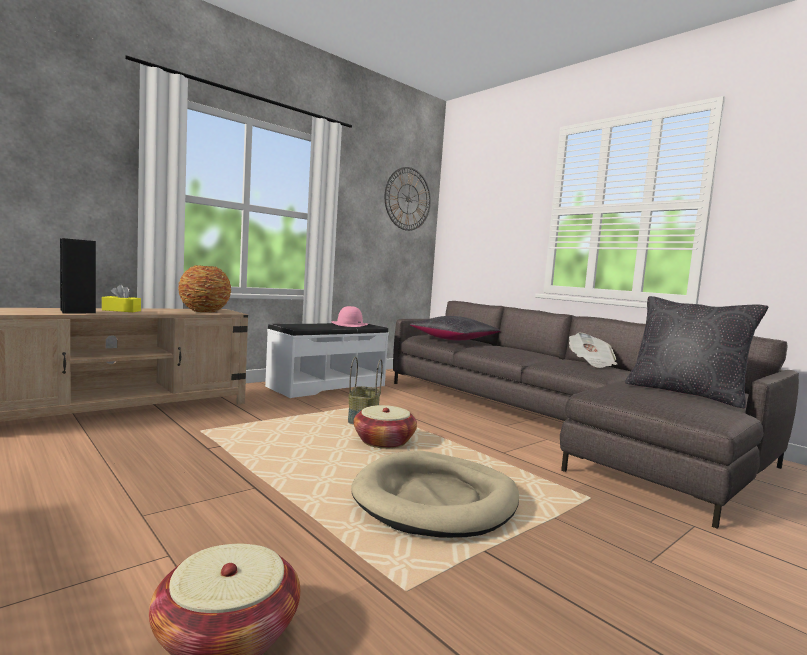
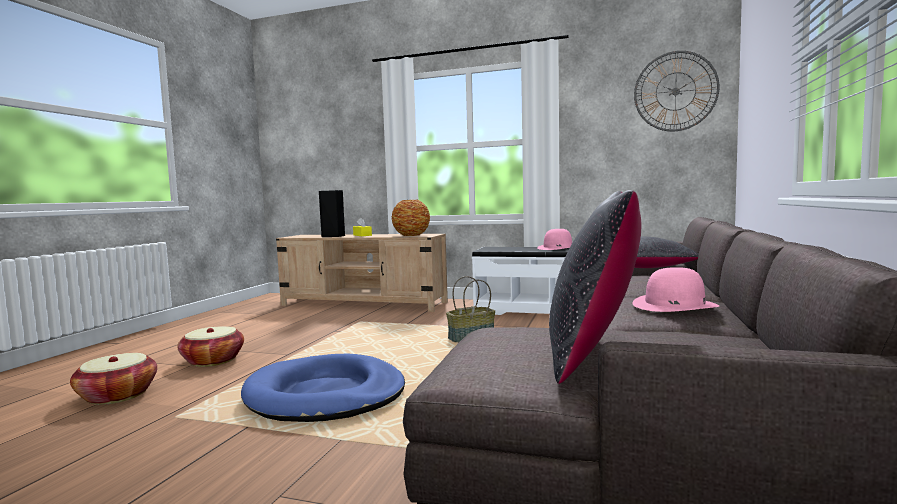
camera: 60 degrees right, 0 degrees up
beige dog bed [351,450,519,538] -> blue dog bed [241,354,405,422]
basket [354,405,417,449] -> basket moved to [178,326,244,367]
newspaper [569,333,617,368] -> pink hat [632,267,719,312]

